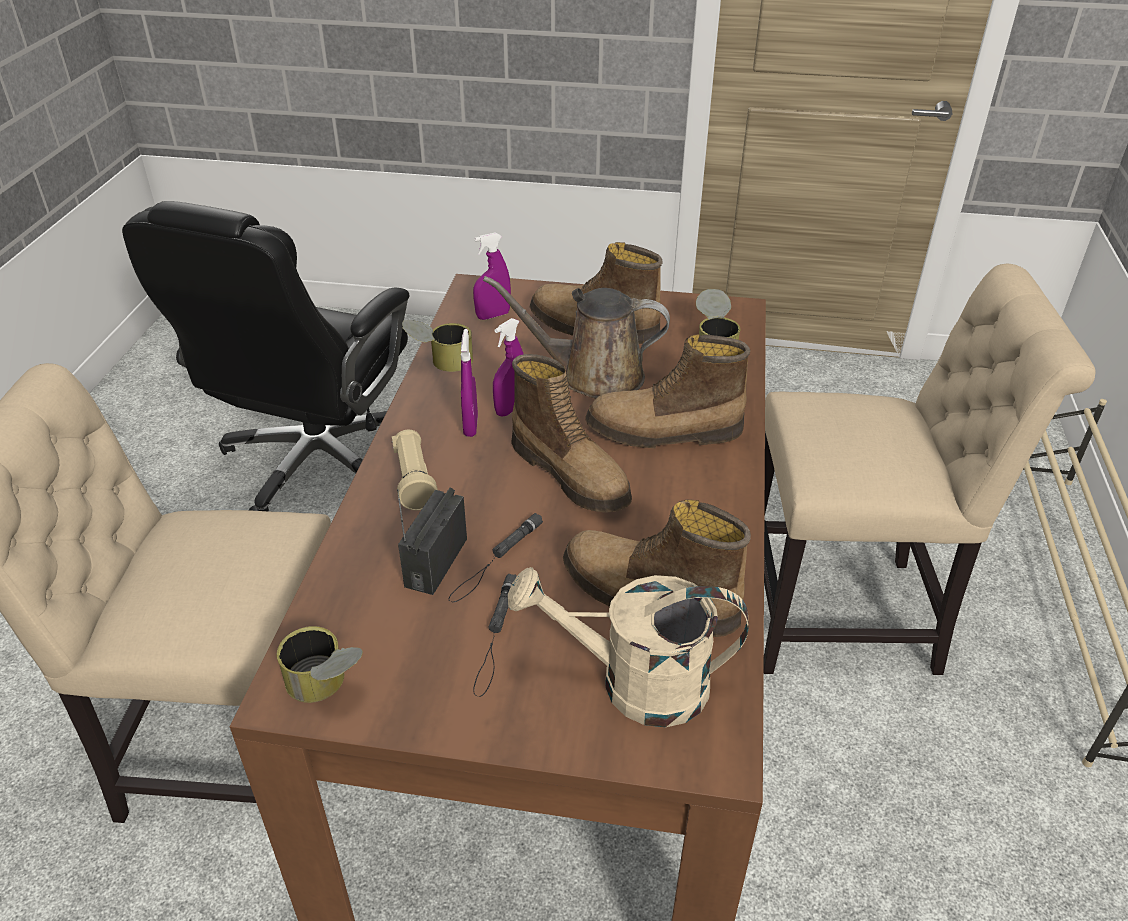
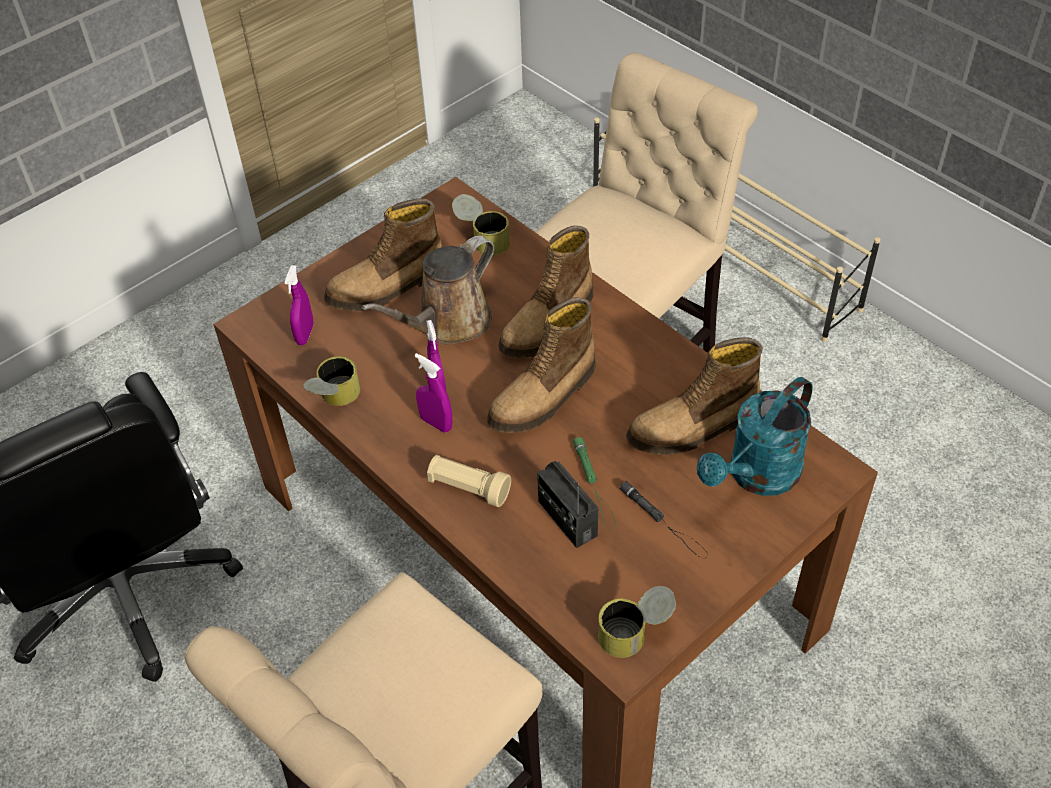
camera: 50 degrees left, 10 degrees up
black flashlight [449,513,543,602] -> green flashlight [573,437,616,530]
beige watering can [508,567,748,727] -> turquoise watering can [697,377,813,496]
boot [511,354,632,513] -> boot turned 135 degrees clockwise [487,297,596,433]

